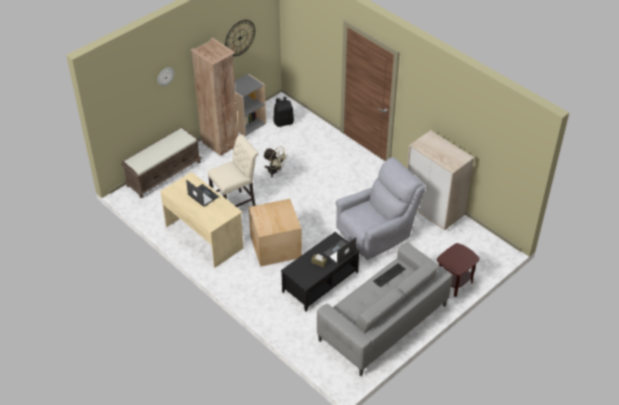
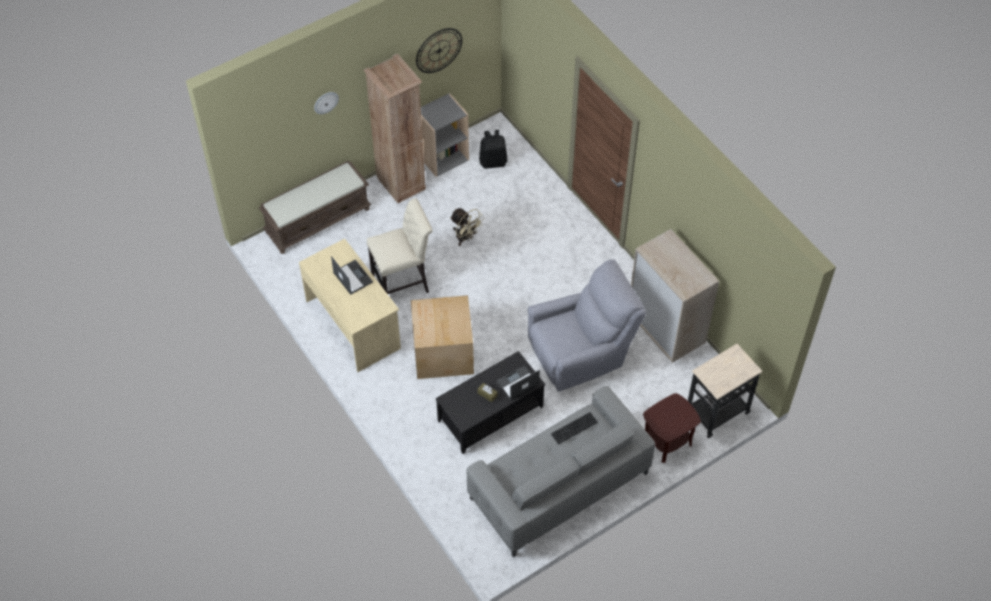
camera: 10 degrees right, 10 degrees up
none -> cart [688,344,763,438]

